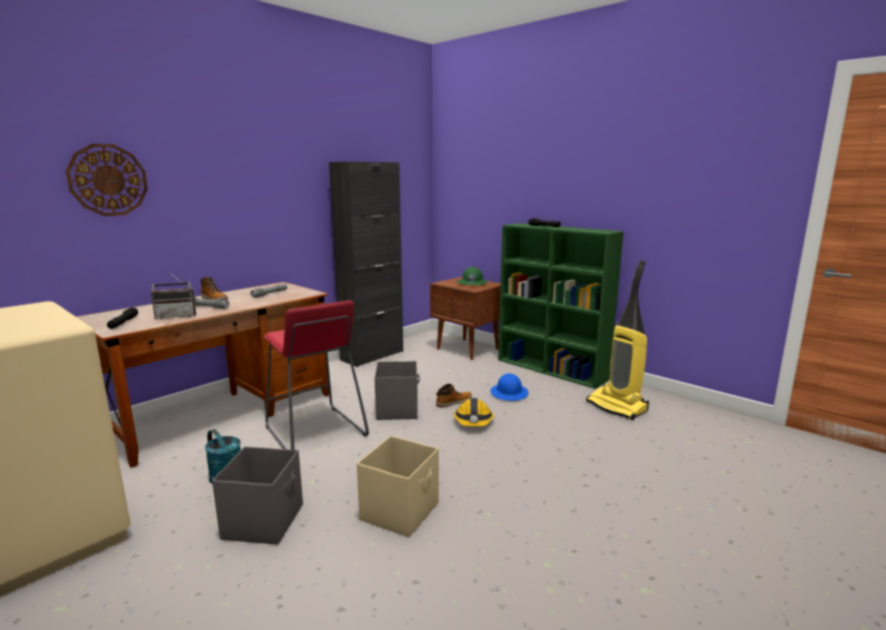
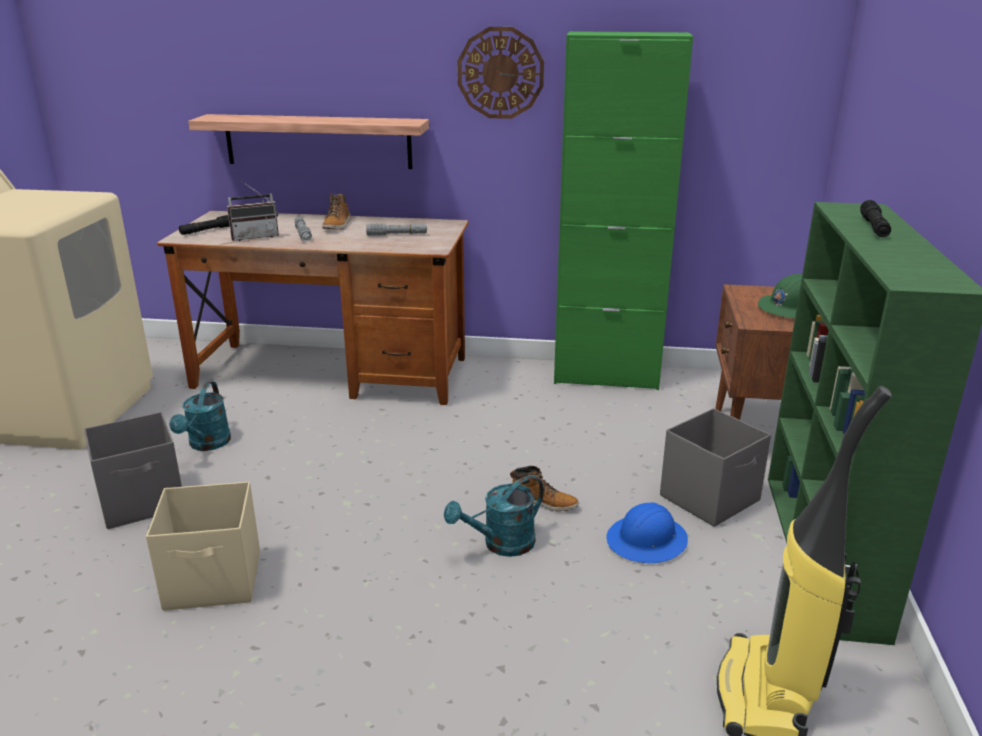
camera: 55 degrees right, 10 degrees up
wall clock [66,144,148,216] -> wall clock moved to [457,27,544,119]
radio [151,272,196,319] -> radio turned 60 degrees counterclockwise [227,181,279,241]
red stool [263,300,369,450] -> none
black cabinet [329,162,403,367] -> green cabinet [554,31,693,390]
grey storage box [375,361,420,420] -> grey storage box moved to [660,408,771,527]
hard hat [454,398,494,427] -> turquoise watering can [444,475,544,557]
none -> shelf [188,114,429,169]

